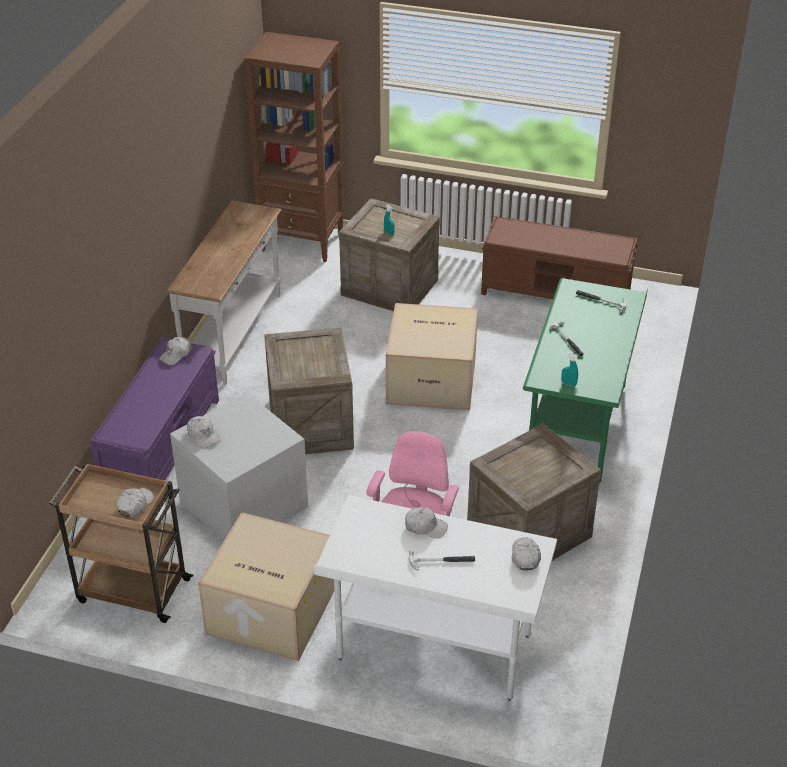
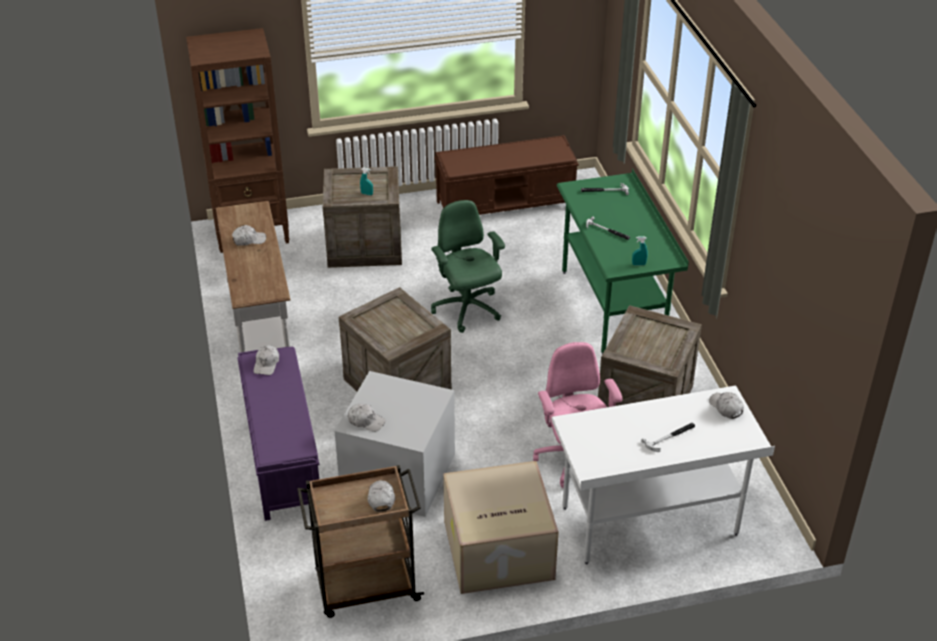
camera: 30 degrees left, 0 degrees up
cardboard box [386,303,478,410] -> green office chair [431,200,505,333]
white cap [405,507,448,538] -> white cap moved to [232,225,266,246]

